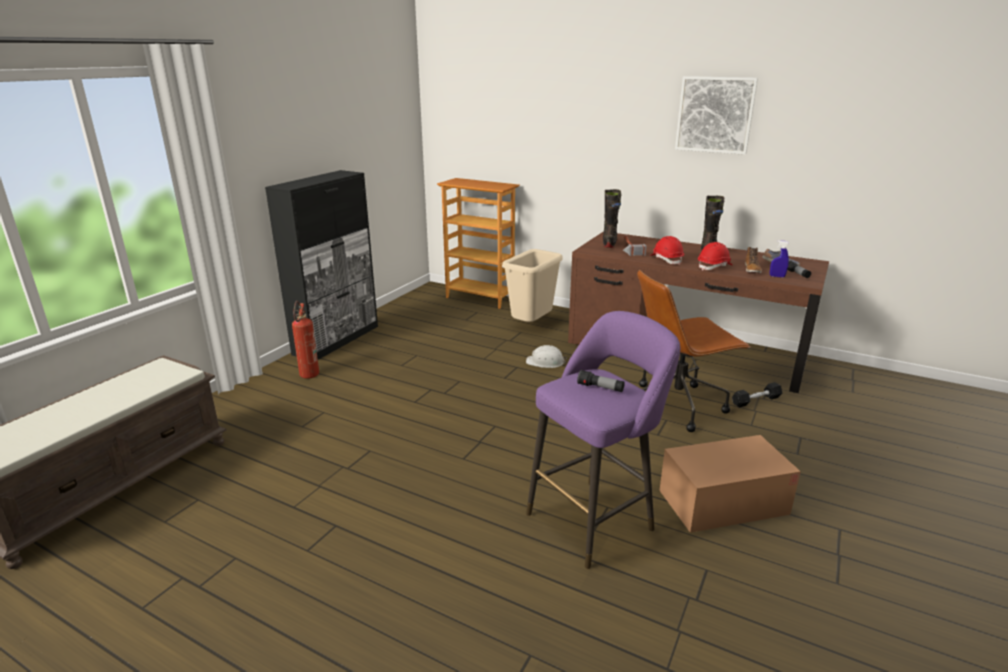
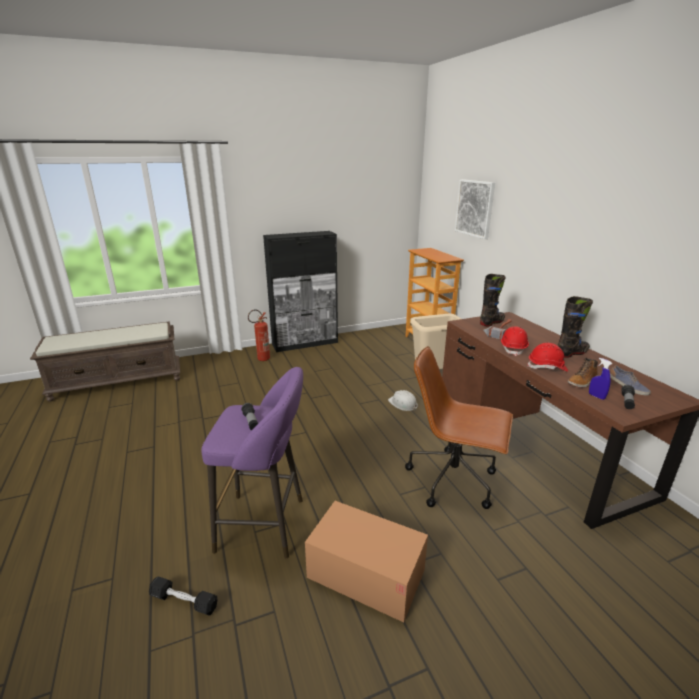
camera: 40 degrees right, 0 degrees up
picture [675,76,758,155] -> picture moved to [455,179,495,239]
black dumbbell [732,382,782,407] -> black dumbbell moved to [149,576,217,616]

